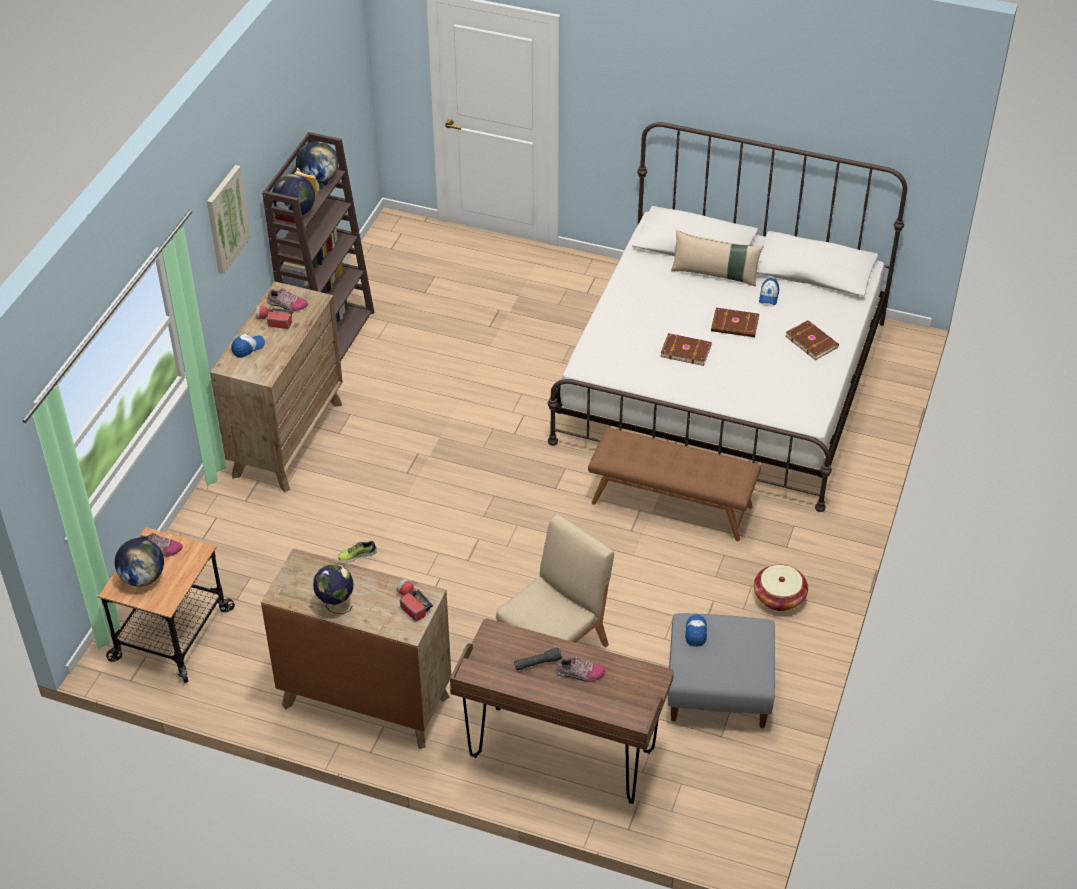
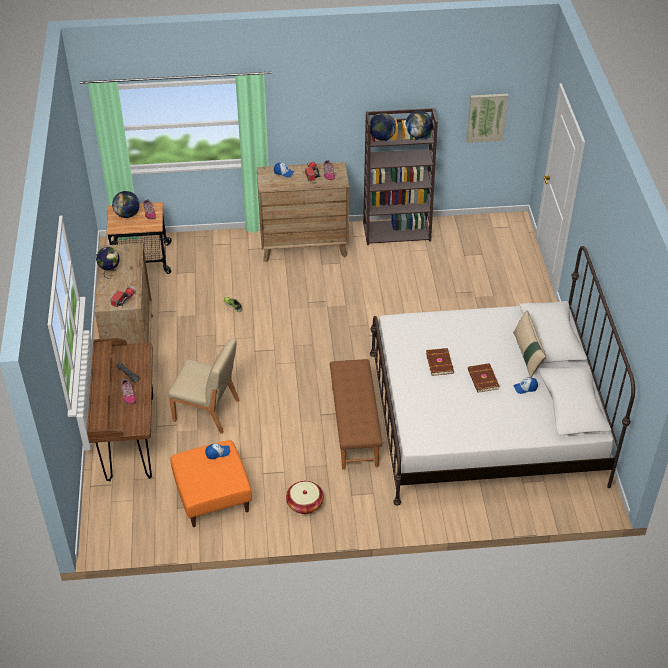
camera: 65 degrees right, 0 degrees up
picture [207,165,251,274] -> picture moved to [466,94,509,143]
grey ottoman [668,613,775,728] -> orange ottoman [170,440,252,527]
brown book [785,320,839,360] -> none

